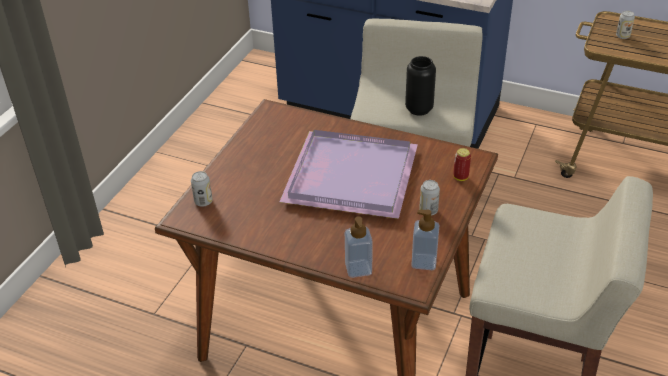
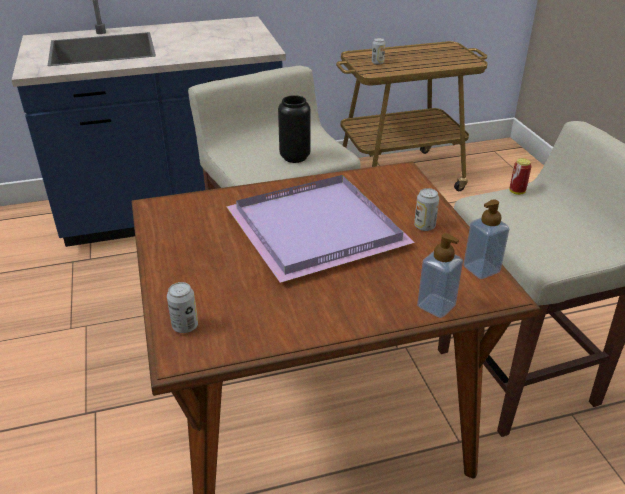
camera: 40 degrees left, 5 degrees down
can [453,148,471,181] -> can moved to [509,158,531,195]

